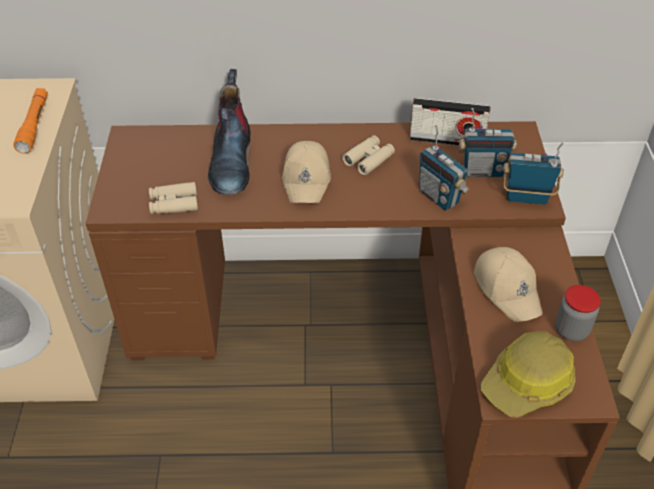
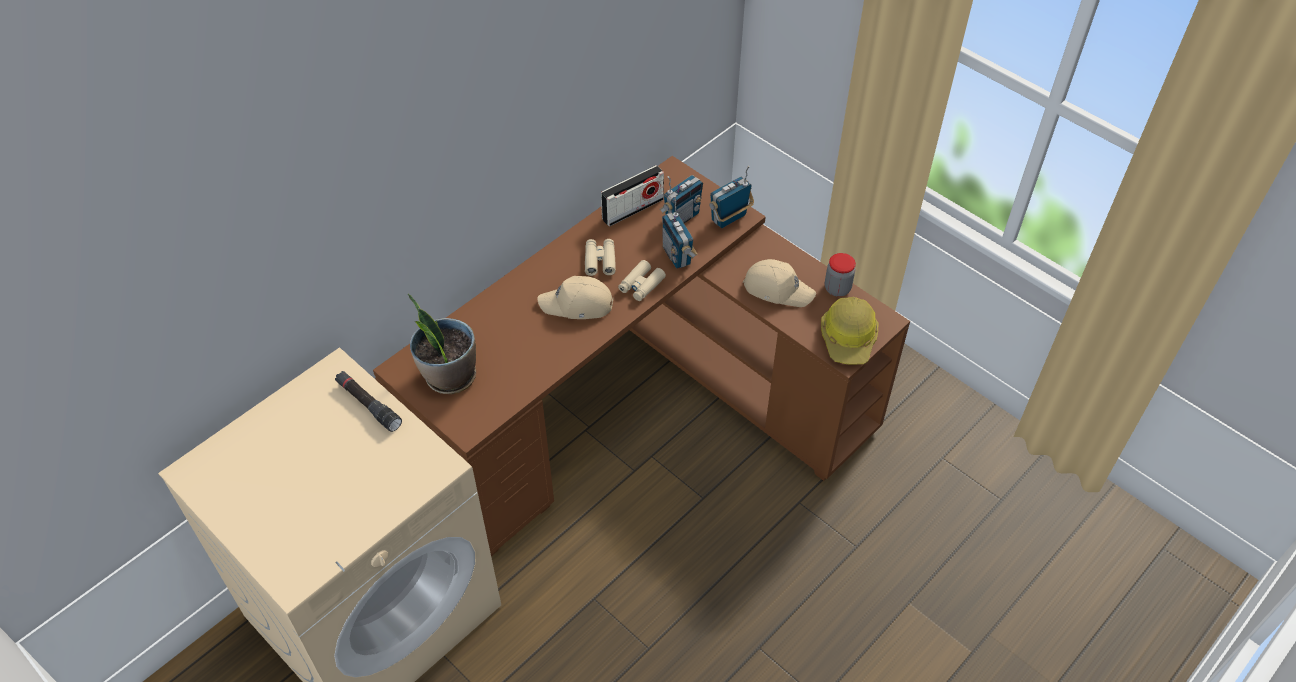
camera: 45 degrees left, 5 degrees up
orange flashlight [13,88,48,154] -> black flashlight [335,371,402,432]
beige binoculars [149,182,198,214] -> beige binoculars moved to [618,260,666,301]
boot [208,69,250,195] -> none
beige cap [282,141,331,203] -> beige cap turned 135 degrees clockwise [537,276,614,319]
radio [419,125,469,211] -> radio turned 60 degrees clockwise [662,196,698,269]
none -> potted plant [408,294,476,395]

